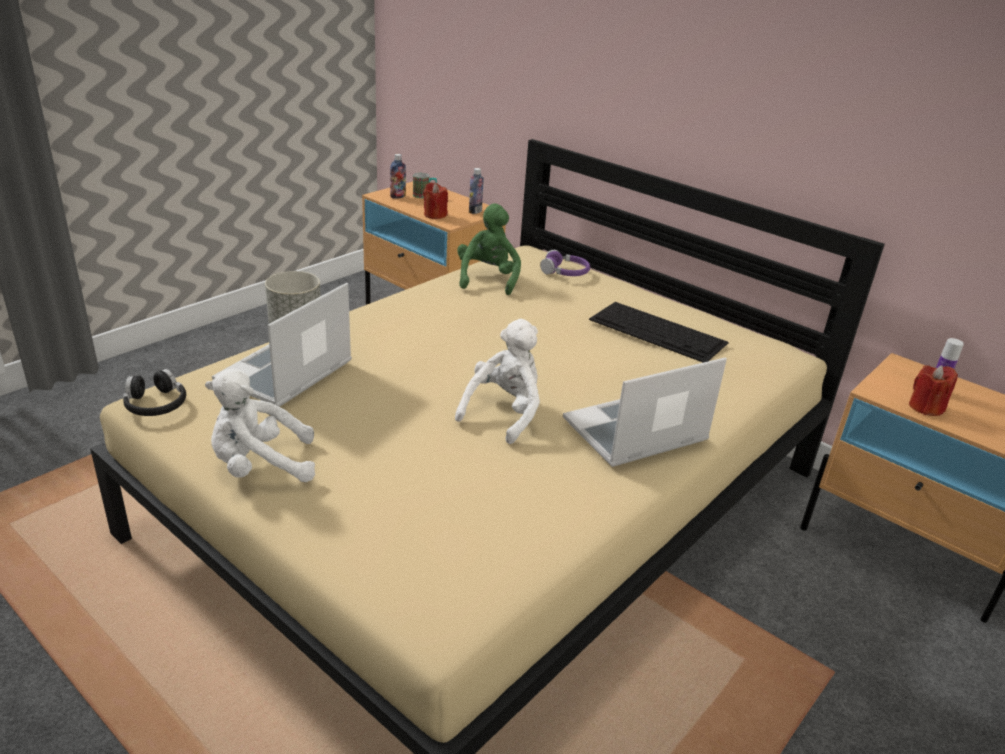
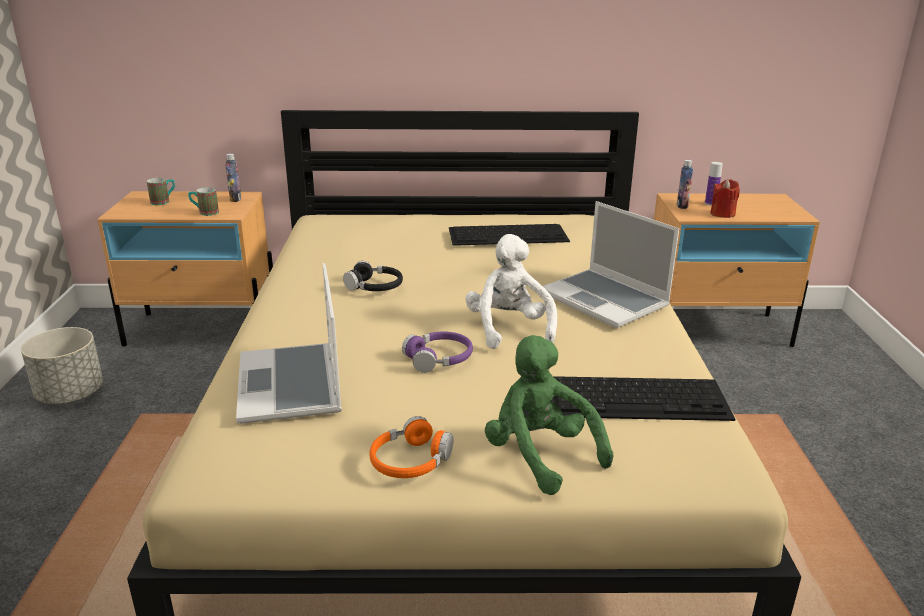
camera: 40 degrees left, 5 degrees down
black headphones [123,369,186,416] -> black headphones moved to [343,261,403,291]
white plush toy [205,369,315,482] -> orange headphones [369,416,453,478]
bottle [390,154,406,199] -> bottle moved to [677,160,693,209]
red candle [423,182,448,219] -> mug [188,187,219,216]
green plush toy [457,203,521,295] -> green plush toy moved to [485,335,613,495]
purple headphones [540,250,590,276] -> purple headphones moved to [402,331,473,373]
laptop [563,357,727,467] -> laptop turned 60 degrees counterclockwise [543,201,679,328]
none -> keyboard [552,376,735,421]

